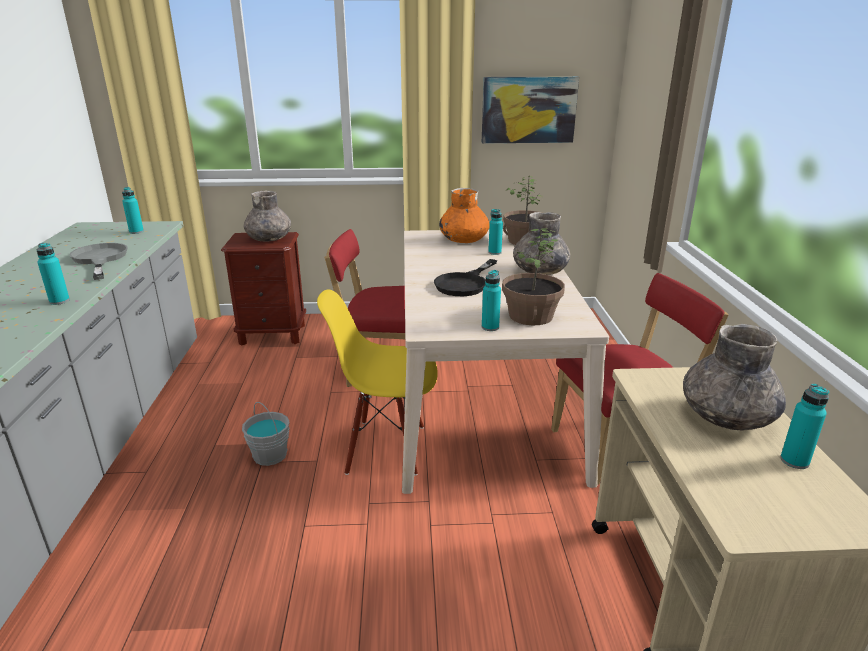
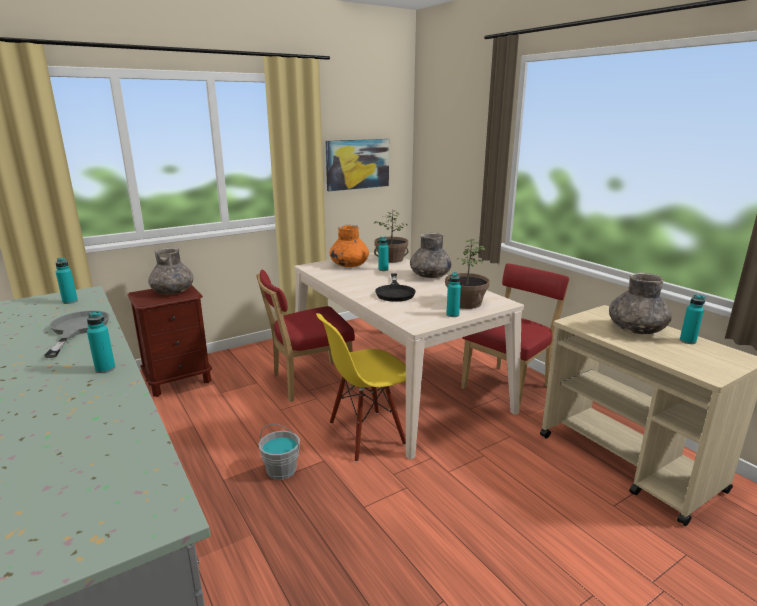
camera: 30 degrees left, 5 degrees down
grey frying pan [69,243,128,280] -> grey frying pan turned 45 degrees clockwise [44,310,110,358]

